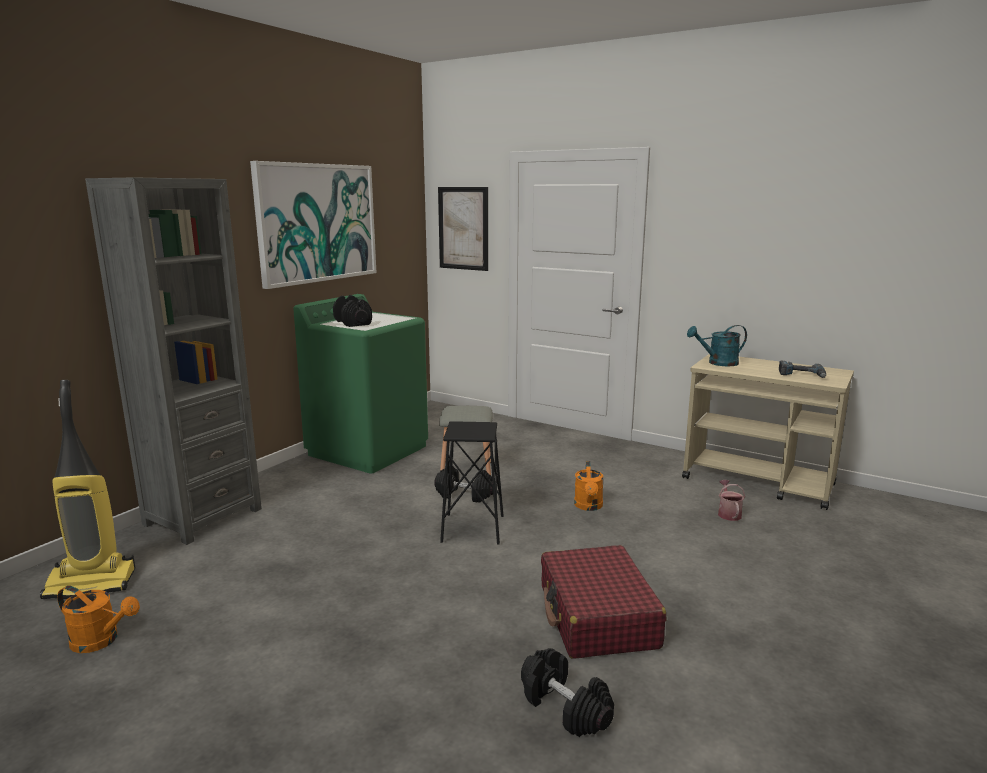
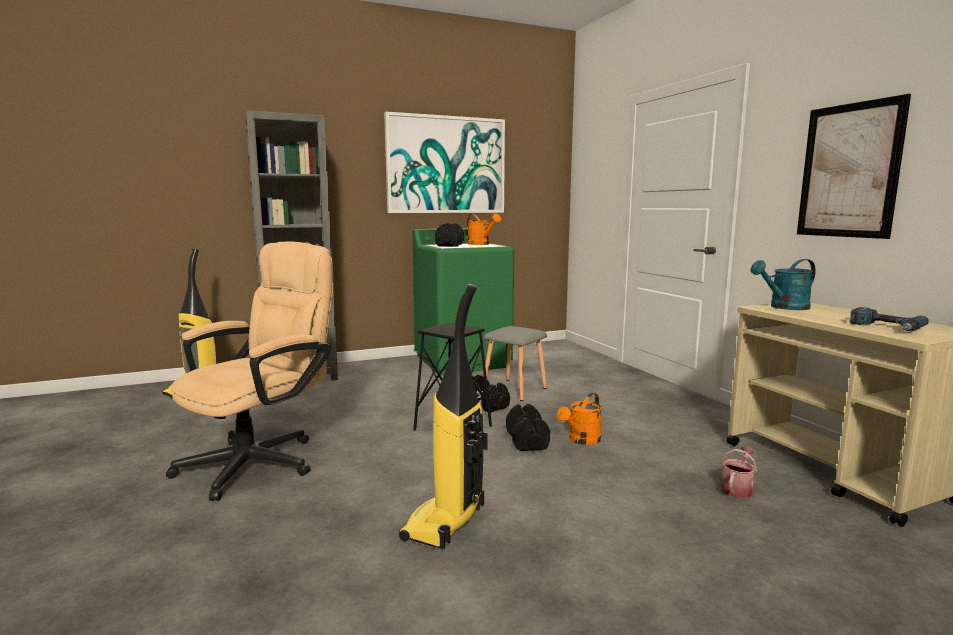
camera: 35 degrees right, 5 degrees down
orange watering can [57,586,140,653] -> orange watering can moved to [467,214,501,245]
picture [438,187,488,271] -> picture moved to [797,94,911,239]
black dumbbell [521,648,614,737] -> black dumbbell moved to [506,404,550,451]
red suitcase [541,545,666,659] -> vacuum cleaner [399,284,487,549]
turquoise watering can [687,325,747,366] -> turquoise watering can turned 45 degrees counterclockwise [751,259,816,310]
none -> beige office chair [166,242,333,501]

